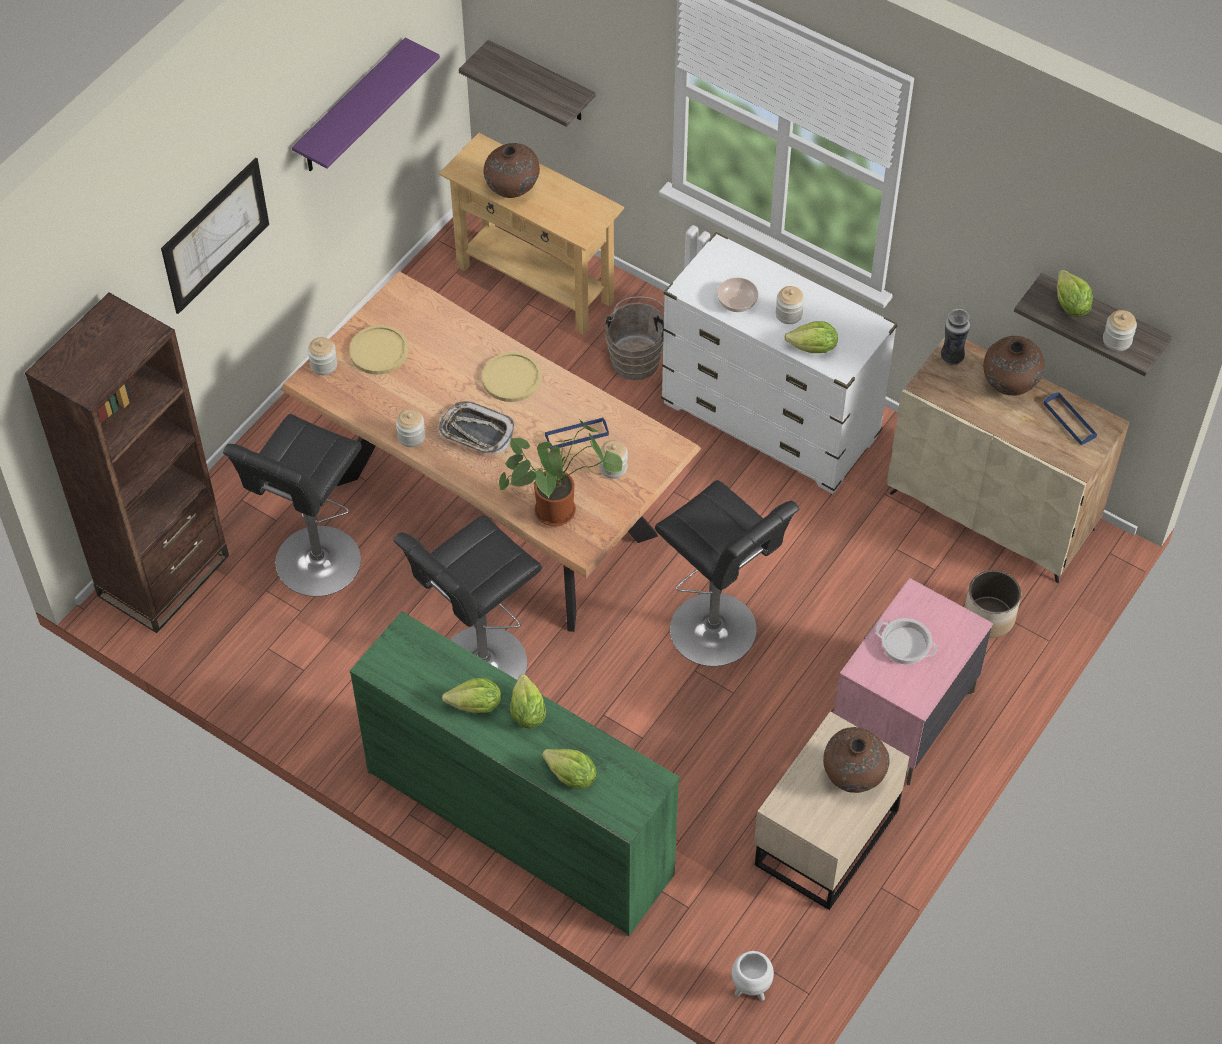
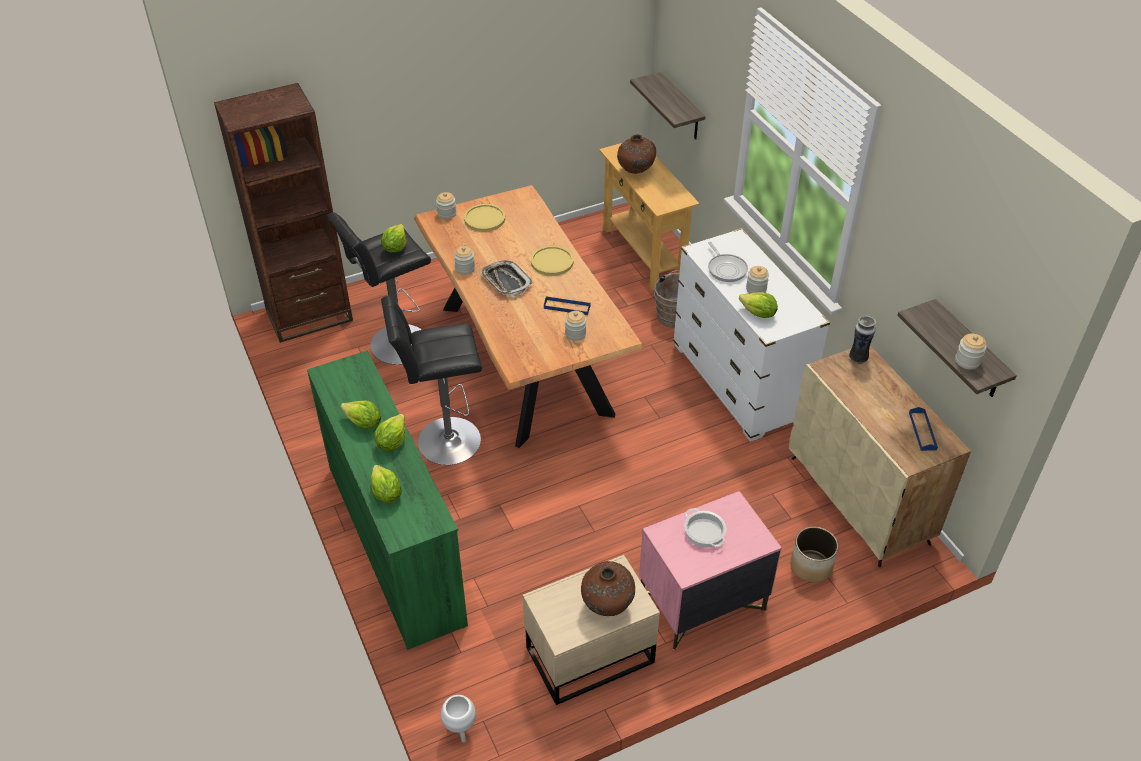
camera: 30 degrees right, 10 degrees down
picture [161,158,269,314] -> none
purple shelf [292,38,440,171] -> none
potted plant [499,419,623,526] -> none
black stool [655,480,799,666] -> none
bowl [717,278,758,312] -> frying pan [708,242,748,282]
brown vase [983,336,1045,395] -> none
lettuce [1057,270,1093,317] -> lettuce moved to [381,224,406,253]

